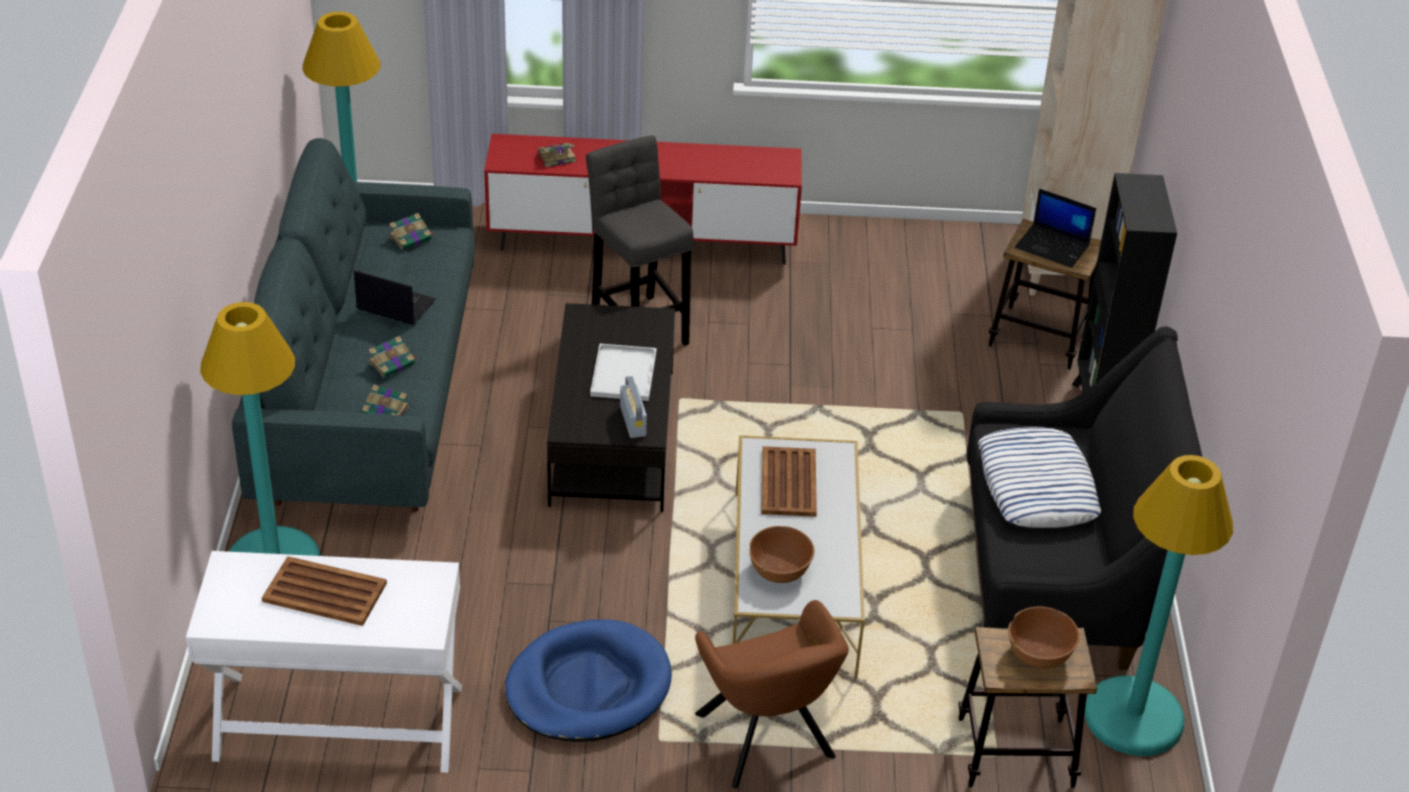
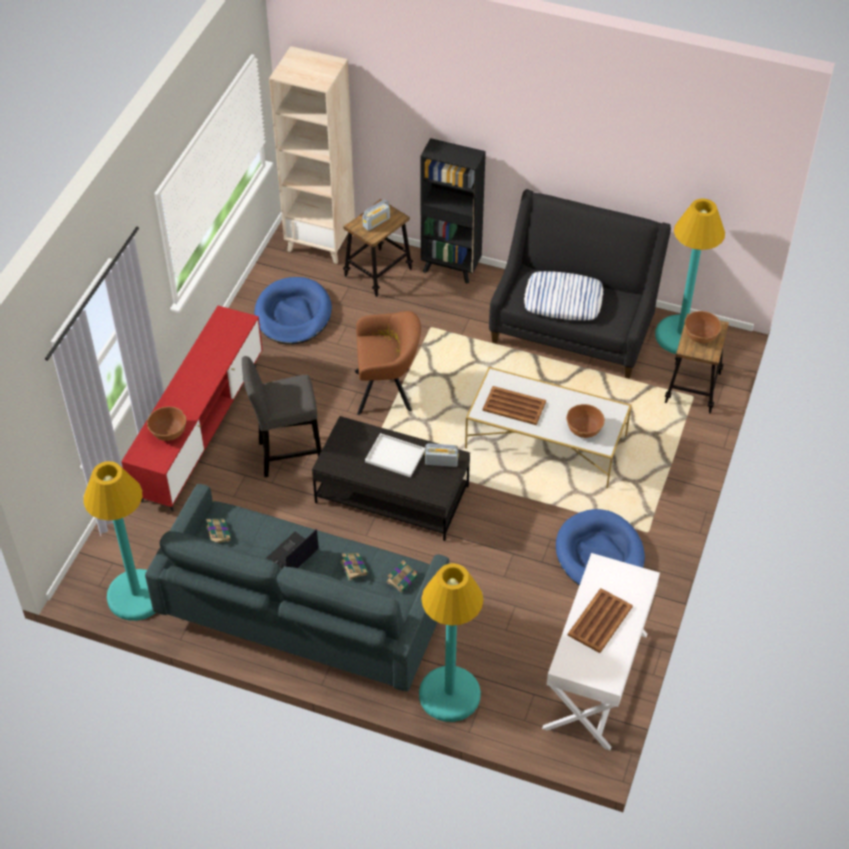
camera: 70 degrees left, 10 degrees up
book [533,143,576,167] -> brown bowl [147,407,186,441]
brown armchair [695,600,849,788] -> brown armchair moved to [355,311,421,415]
laptop [1015,189,1096,268] -> radio [362,199,390,231]
none -> blue dog bed [254,277,332,344]

